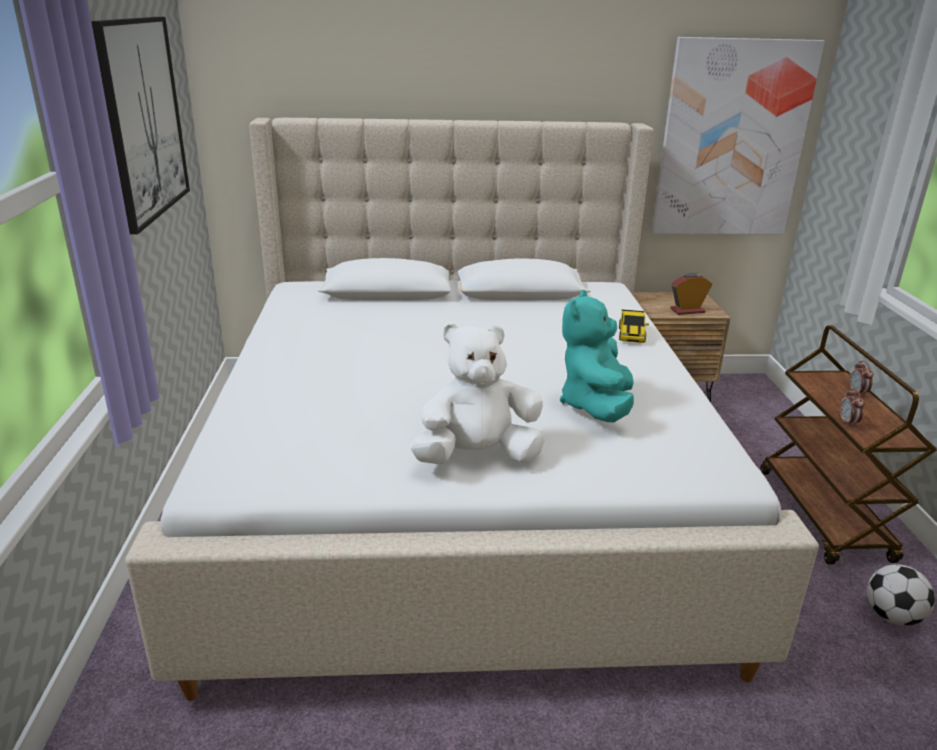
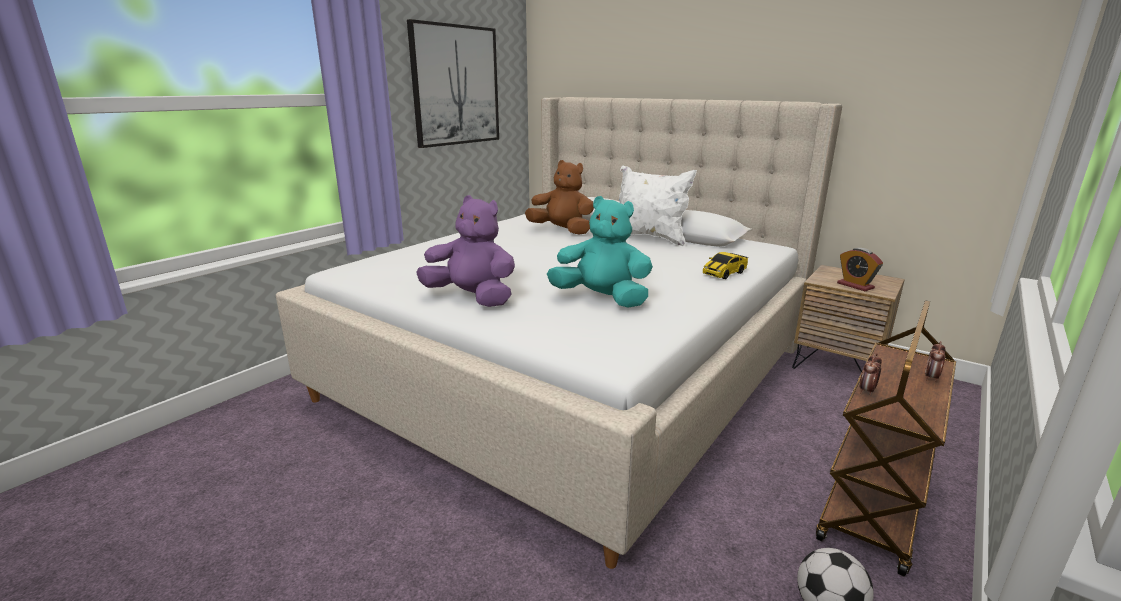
camera: 40 degrees right, 5 degrees down
white plush toy [410,323,545,465] -> purple plush toy [416,195,515,307]
turquoise plush toy [560,290,634,422] -> turquoise plush toy turned 60 degrees clockwise [547,196,653,308]
picture [652,37,825,234] -> none
alarm clock [670,273,712,315] -> alarm clock turned 150 degrees counterclockwise [837,248,883,291]
none -> brown plush toy [525,160,594,234]
none -> white pillow [619,166,697,247]

